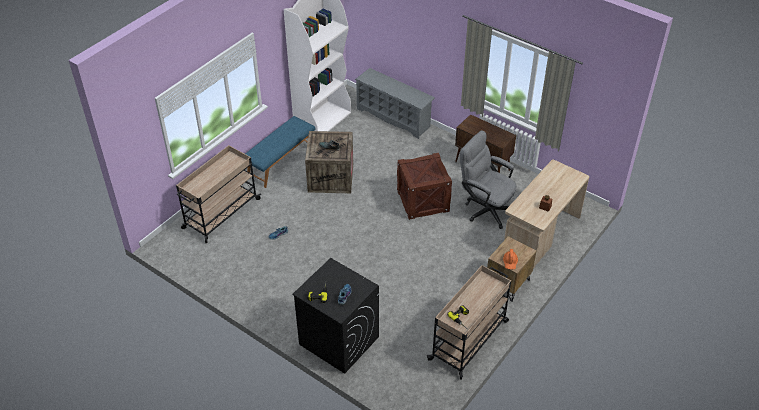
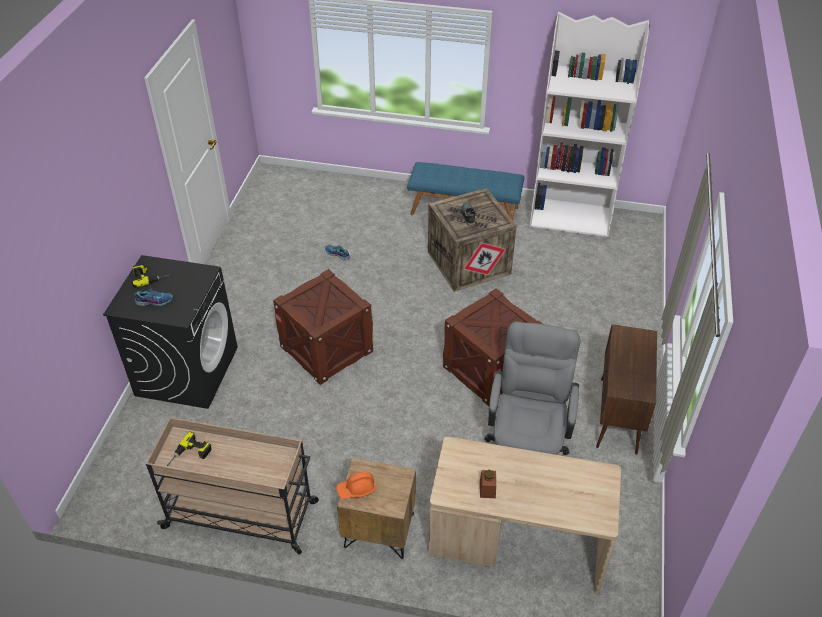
camera: 65 degrees right, 0 degrees up
beige cart [176,145,261,243] -> none
grey shoe rack [355,68,435,139] -> none
none -> crate [273,269,373,385]

